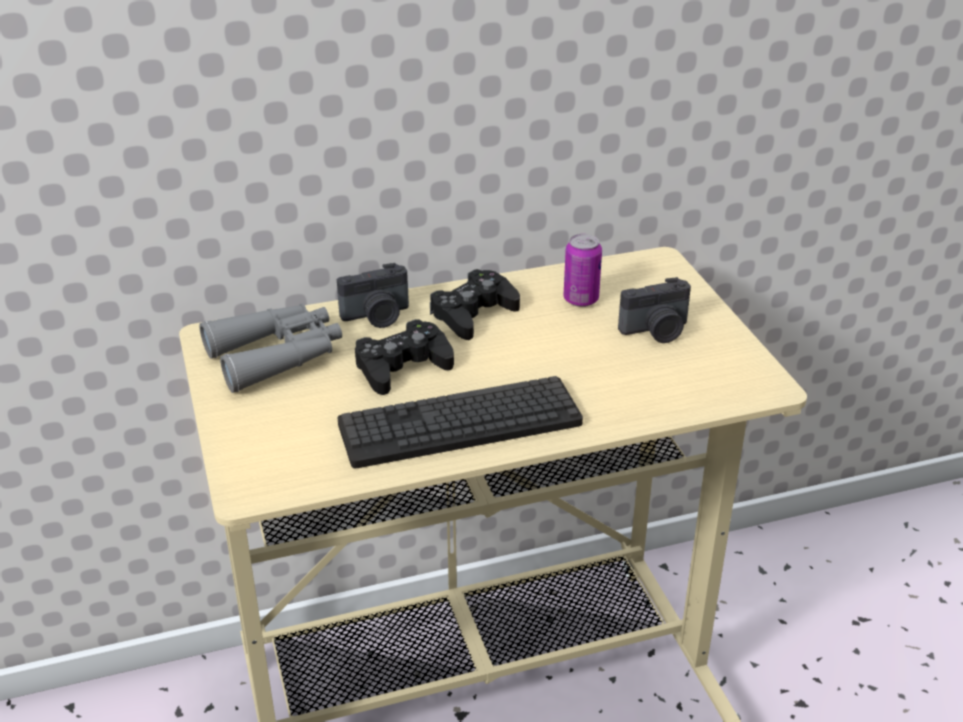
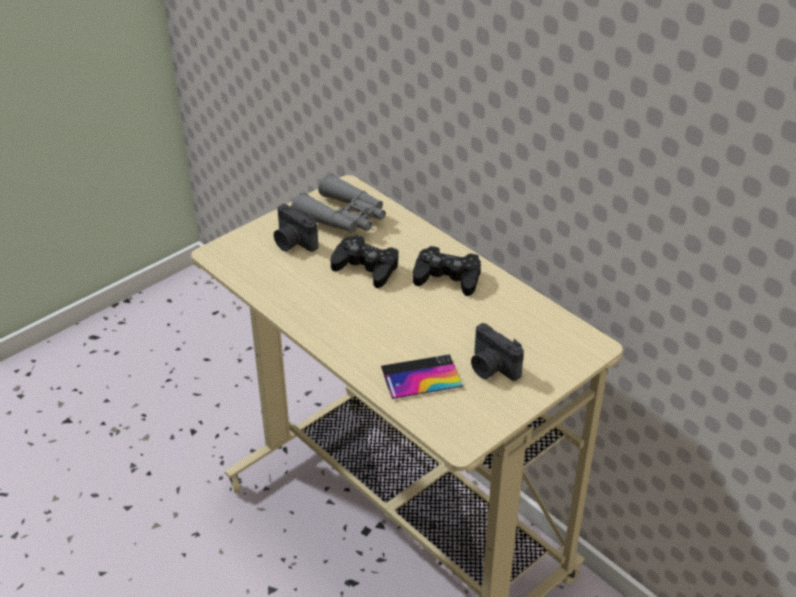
camera: 65 degrees right, 5 degrees up
camera [337,263,409,328] -> camera moved to [274,204,319,252]
keyboard [337,376,583,469] -> none
can [563,234,602,307] -> none
none -> phone [381,354,463,399]

